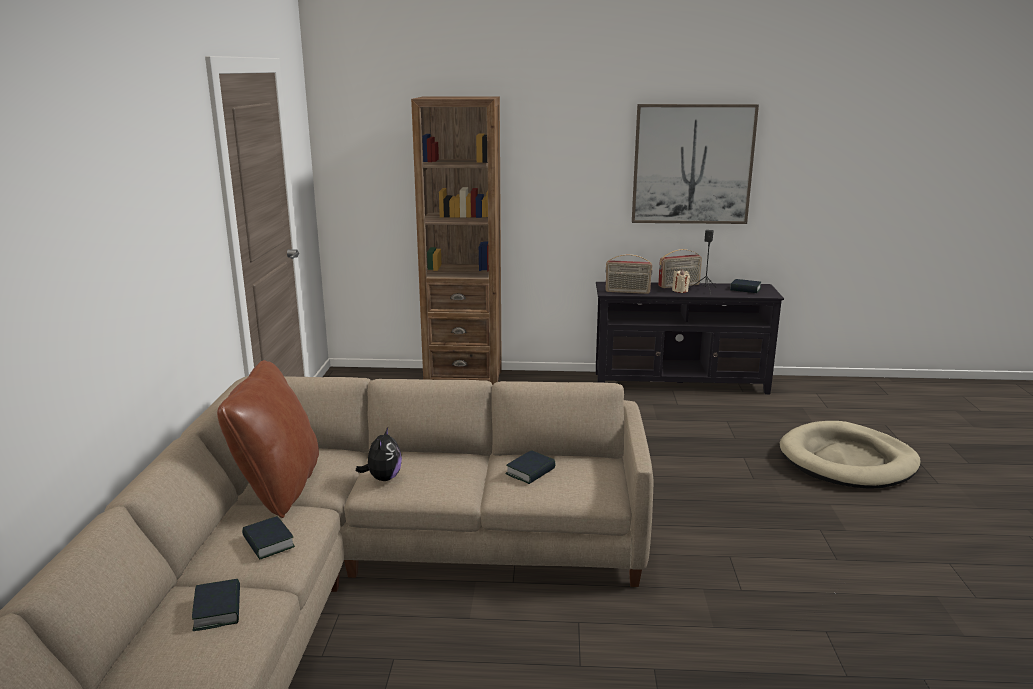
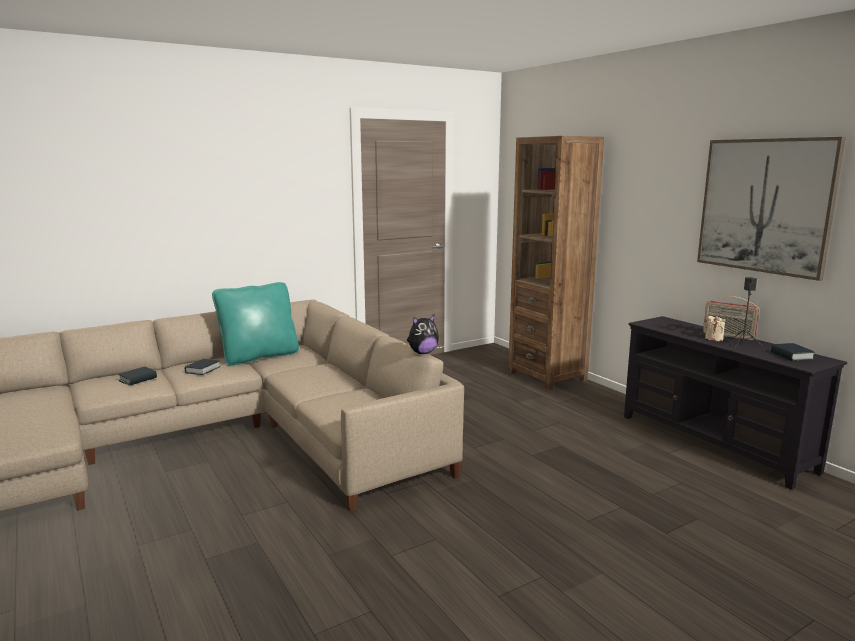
camera: 55 degrees right, 5 degrees down
brown pillow [217,360,319,518] -> turquoise pillow [212,282,299,366]
plush toy [356,427,402,481] -> plush toy moved to [407,315,439,354]
book [505,450,555,484] -> none
radio [605,254,652,294] -> none
beige dog bed [780,421,920,489] -> none

